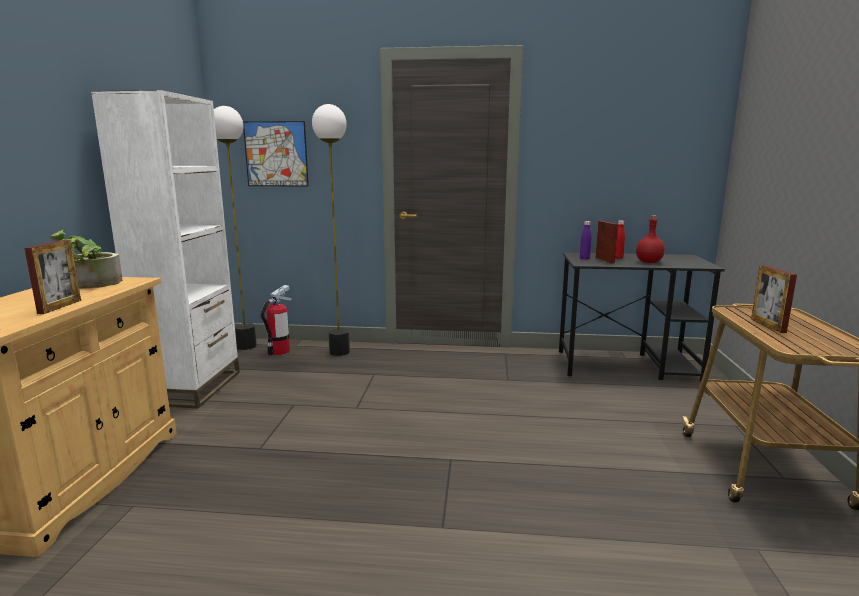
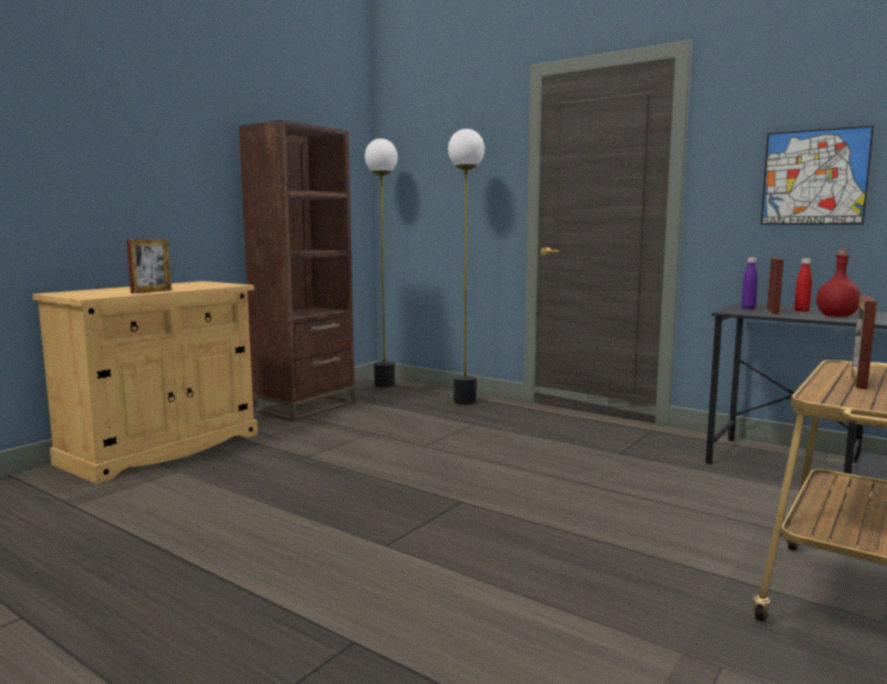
camera: 30 degrees right, 5 degrees down
potted plant [50,230,122,289] -> none
white bookcase [91,90,240,408] -> brown bookcase [239,120,355,422]
picture [243,121,309,187] -> picture moved to [760,126,874,225]
fire extinguisher [261,285,292,355] -> none

